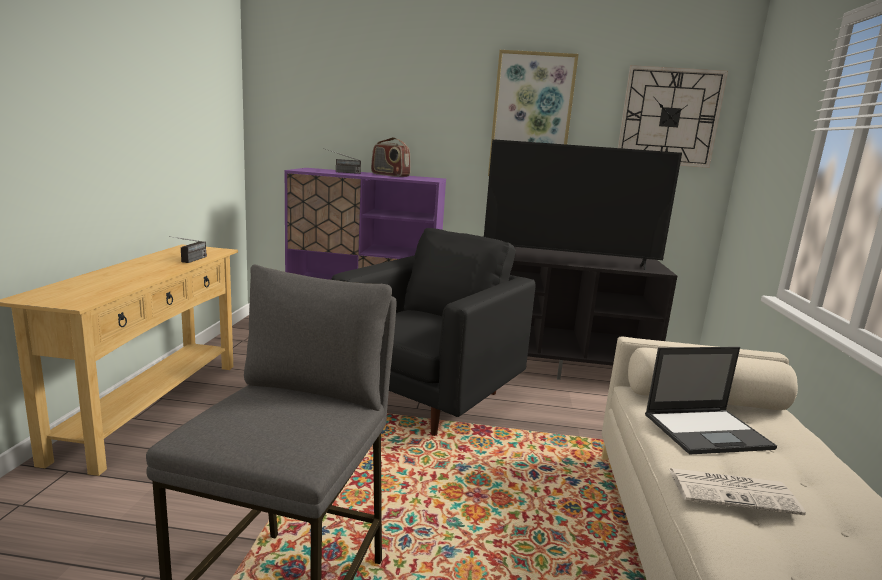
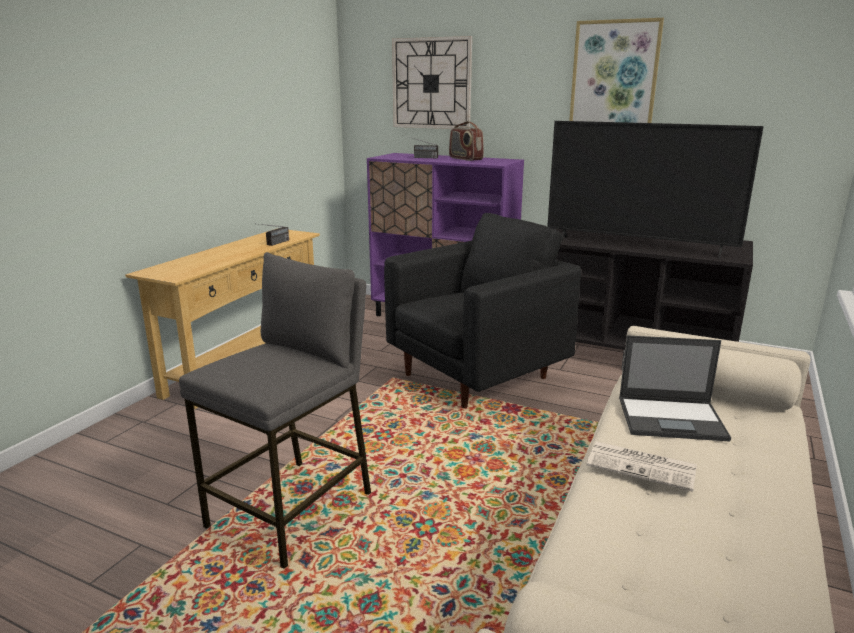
camera: 20 degrees right, 5 degrees up
wall clock [618,65,728,168] -> wall clock moved to [392,36,472,129]

